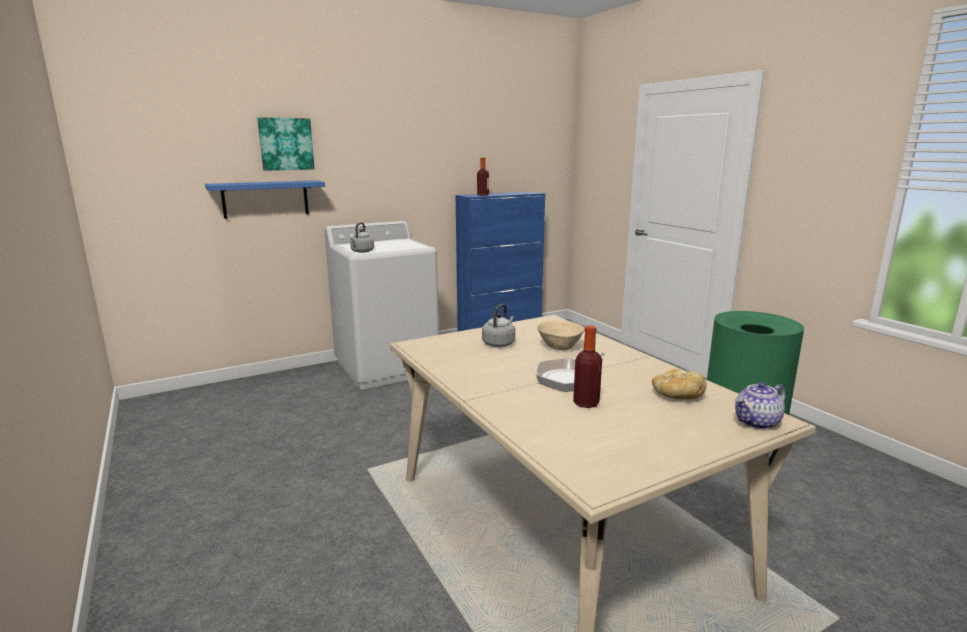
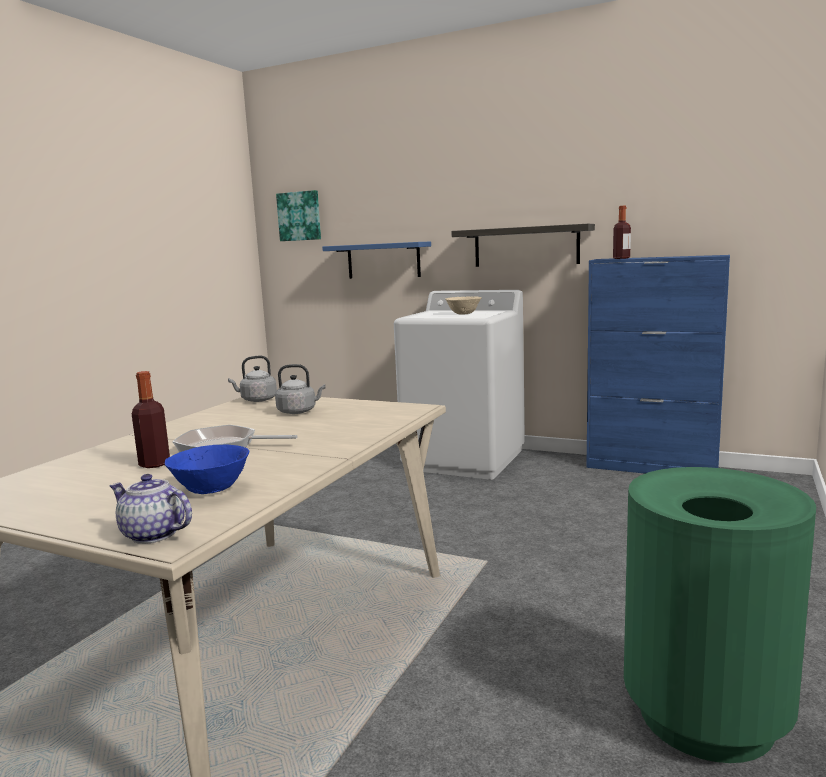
camera: 55 degrees right, 5 degrees down
picture [257,117,315,171] -> picture moved to [276,190,321,241]
grey kettle [350,222,374,253] -> grey kettle moved to [228,356,277,402]
beige bowl [537,320,585,351] -> beige bowl moved to [445,296,482,315]
bread [652,369,707,400] -> blue bowl [165,444,249,494]
none -> shelf [451,224,595,267]

